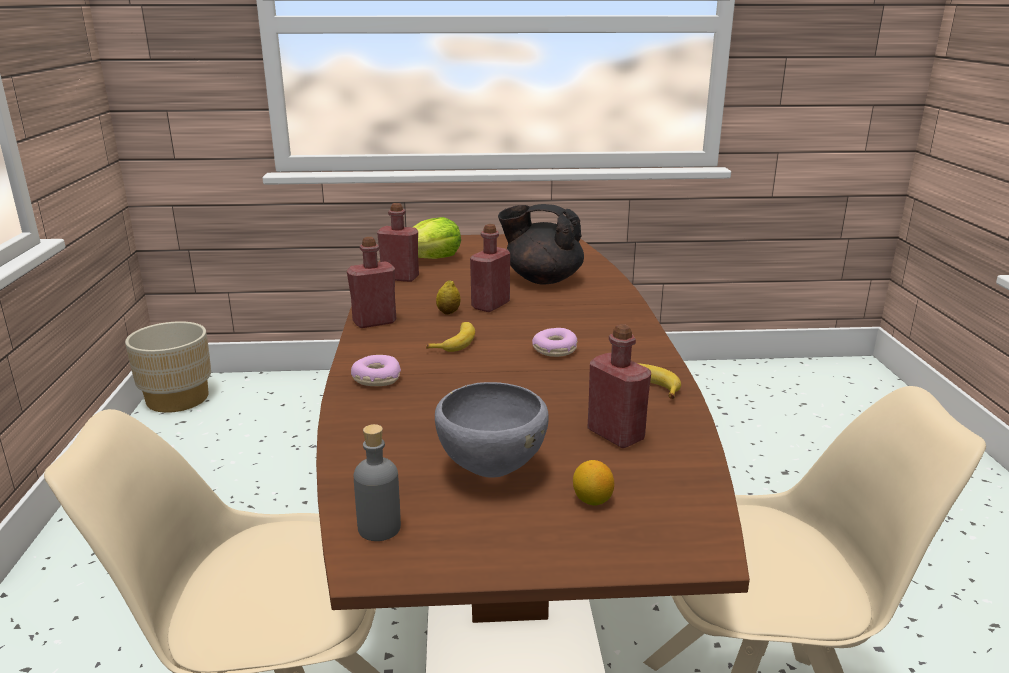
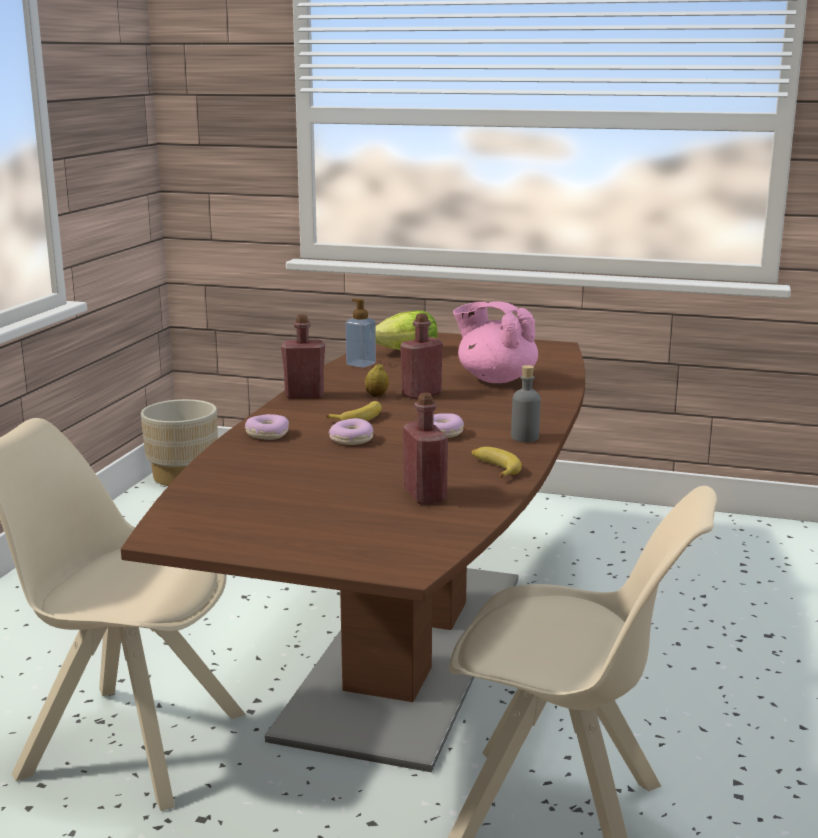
camera: 20 degrees right, 5 degrees down
grey bottle [354,424,401,541] -> grey bottle moved to [511,365,541,442]
red bottle [377,203,419,282] -> soap dispenser [345,299,376,368]
grey bowl [435,382,549,478] -> none
black teapot [498,204,584,285] -> pink teapot [453,301,538,383]
lemon [573,460,614,506] -> none
none -> donut [329,418,373,445]

